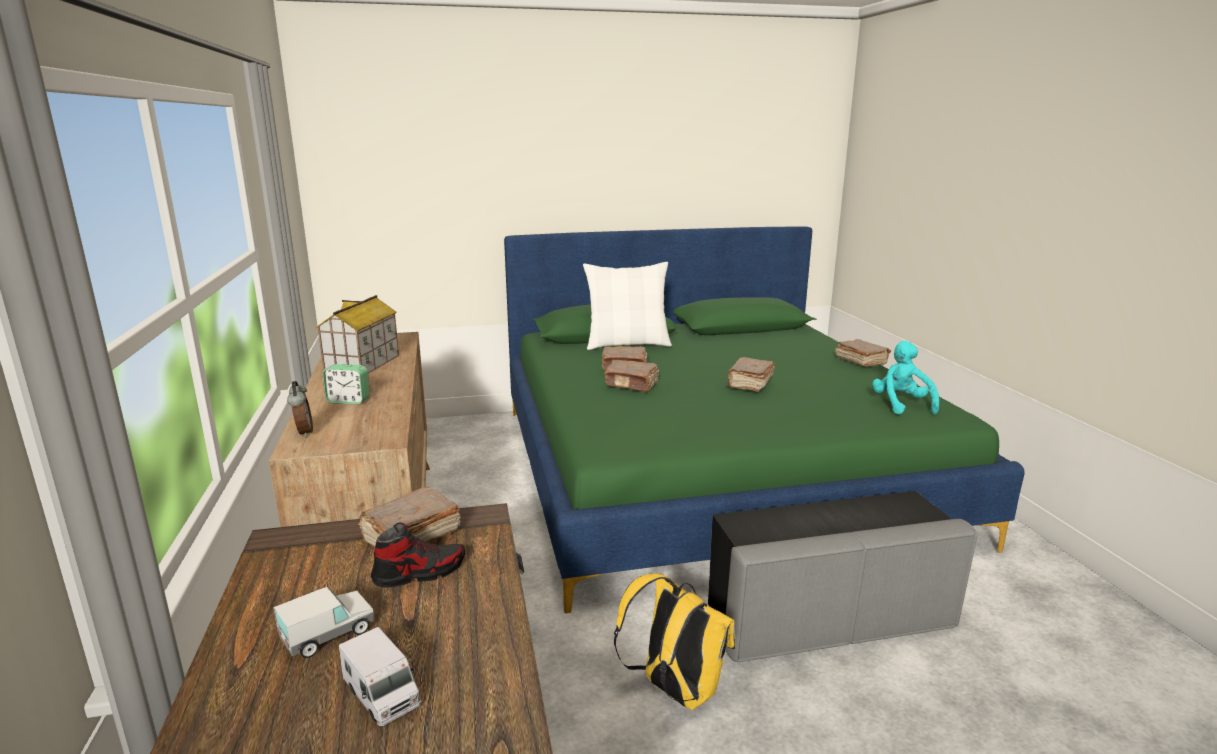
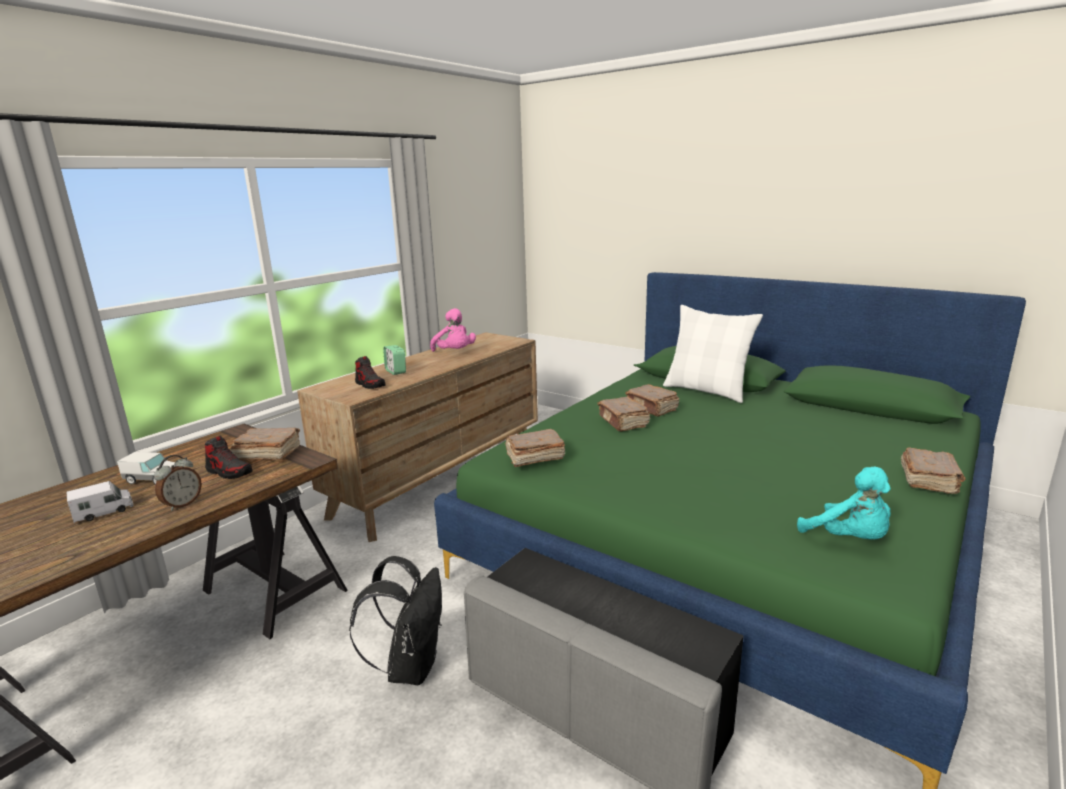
camera: 50 degrees right, 0 degrees up
alarm clock [287,381,313,437] -> alarm clock moved to [154,455,202,511]
toy house [315,295,399,374] -> pink plush toy [430,308,476,352]
toy truck [339,627,421,726] -> toy truck turned 135 degrees counterclockwise [67,481,134,523]
yellow backpack [614,573,736,710] -> black backpack [349,556,442,685]
brown book [727,357,775,392] -> brown book moved to [505,429,565,467]
turquoise plush toy [872,341,939,415] -> turquoise plush toy turned 105 degrees clockwise [797,467,891,539]
none -> shoe [355,356,385,389]

